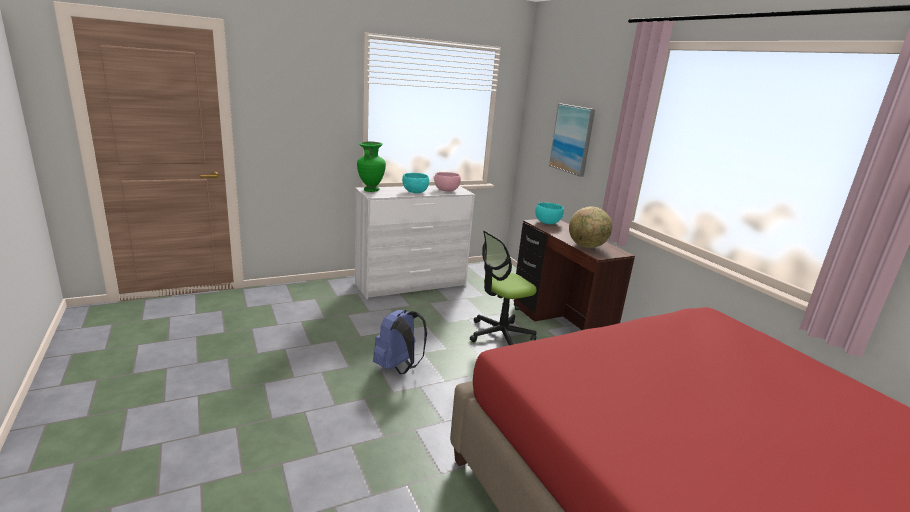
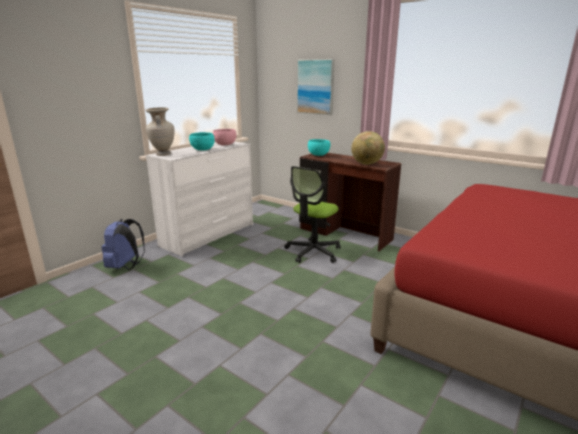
camera: 25 degrees left, 0 degrees up
green vase [357,141,386,192] -> beige vase [146,107,175,156]
blue backpack [373,310,427,374] -> blue backpack moved to [102,219,145,270]

